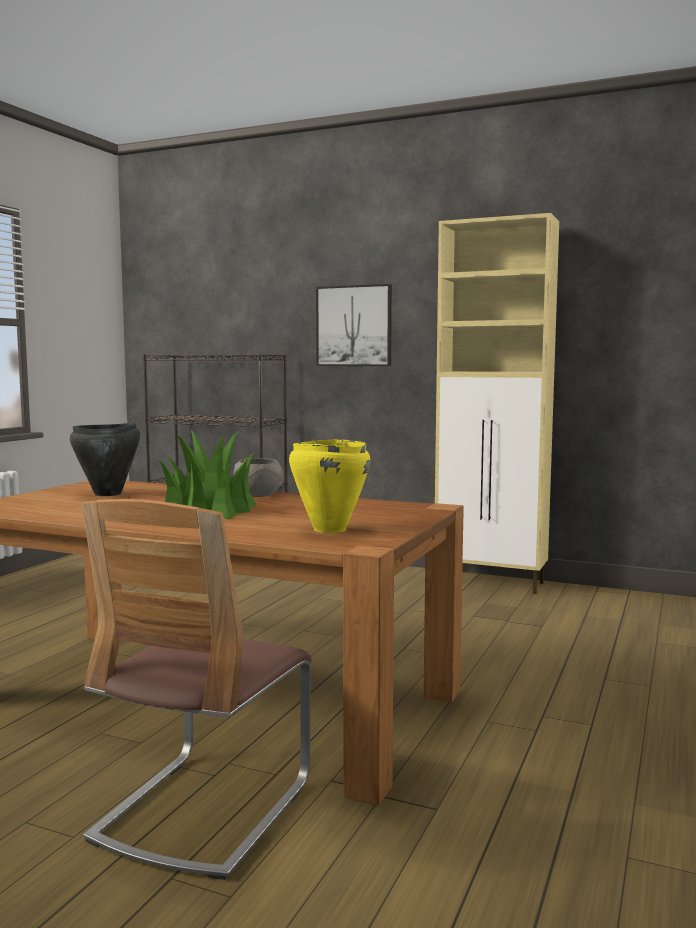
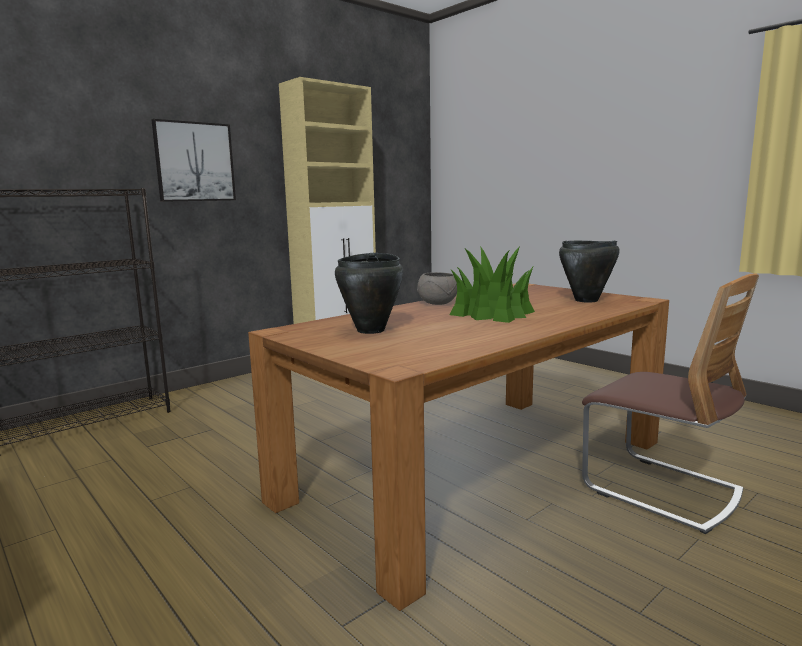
camera: 65 degrees left, 5 degrees up
yellow cooking pot [289,439,370,533] -> black cooking pot [559,241,620,303]

